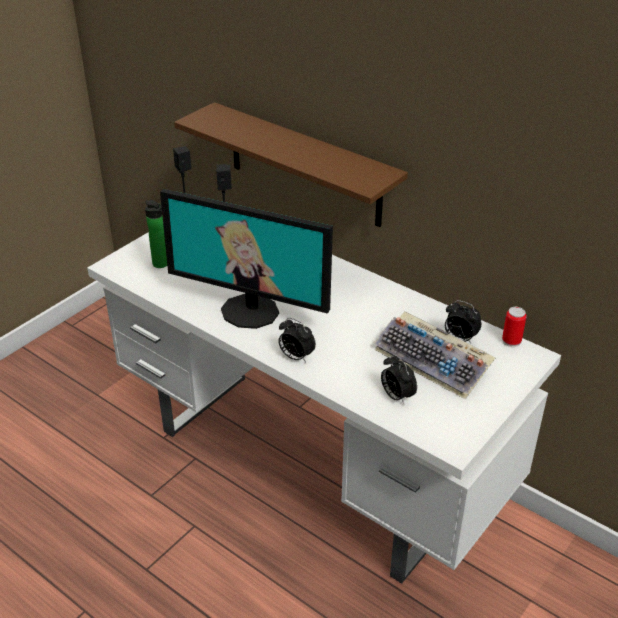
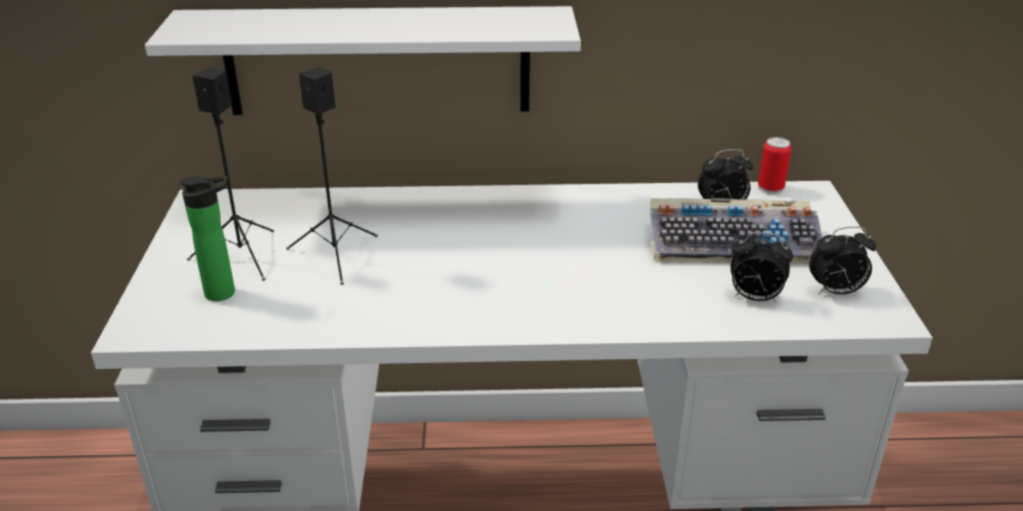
camera: 40 degrees left, 5 degrees down
monitor [160,189,333,329] -> none
brown shelf [174,102,408,227] -> white shelf [145,6,581,115]
alarm clock [278,318,316,363] -> alarm clock moved to [809,226,876,295]

